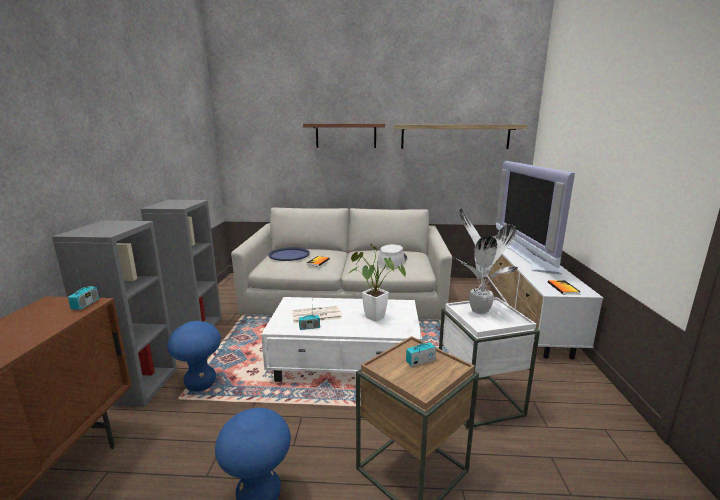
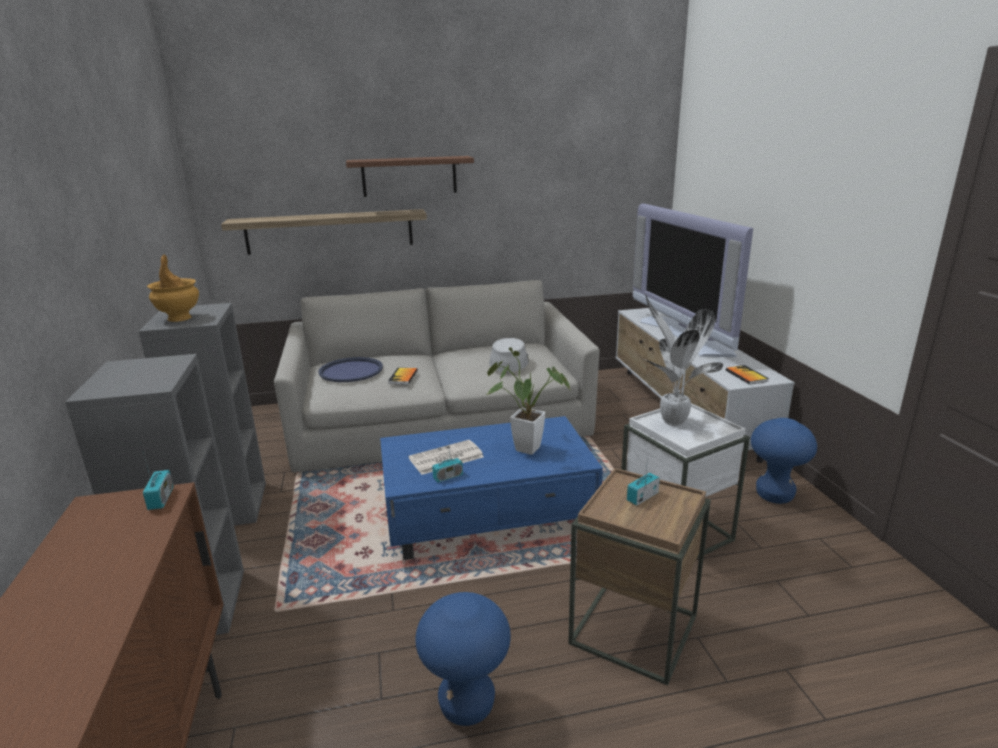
camera: 15 degrees left, 5 degrees up
blue stool [167,321,221,392] -> blue stool moved to [751,418,817,504]
white coffee table [261,297,422,382] -> blue coffee table [380,416,603,560]
shelf [393,124,527,149] -> shelf moved to [221,209,427,255]
none -> brown vase [147,255,199,322]

